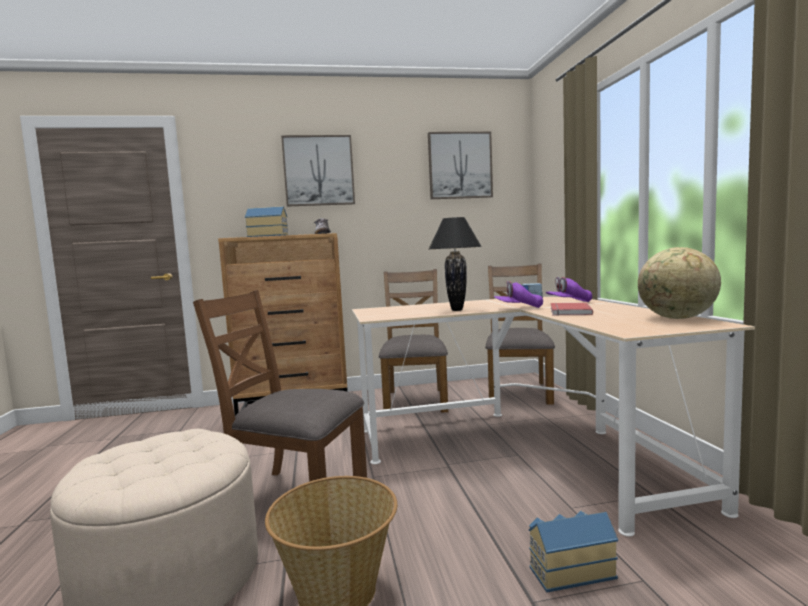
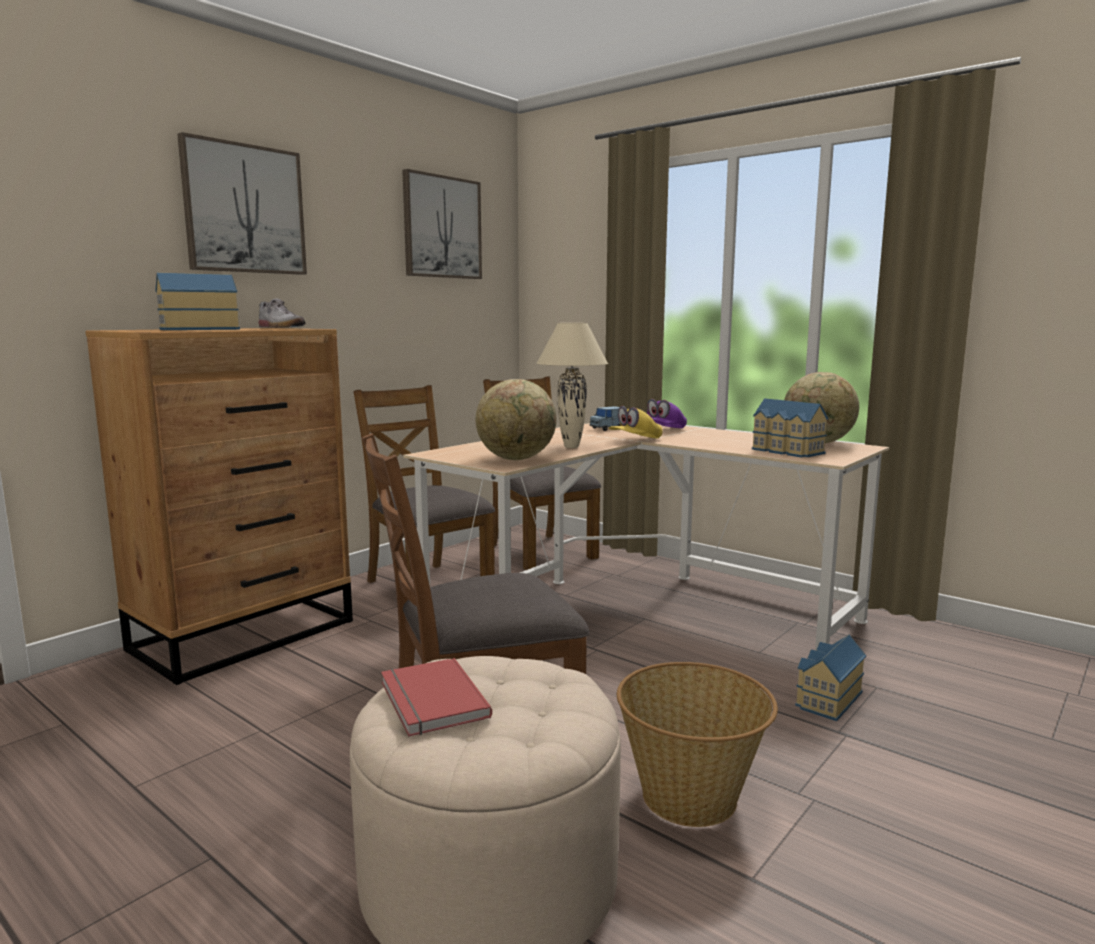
camera: 40 degrees left, 5 degrees up
black table lamp [429,217,482,311] -> beige table lamp [537,323,608,448]
purple cap [494,281,543,308] -> yellow cap [609,406,663,439]
red book [551,302,593,316] -> red book moved to [381,658,492,736]
none -> globe [476,379,556,460]
none -> toy house [752,398,828,458]

